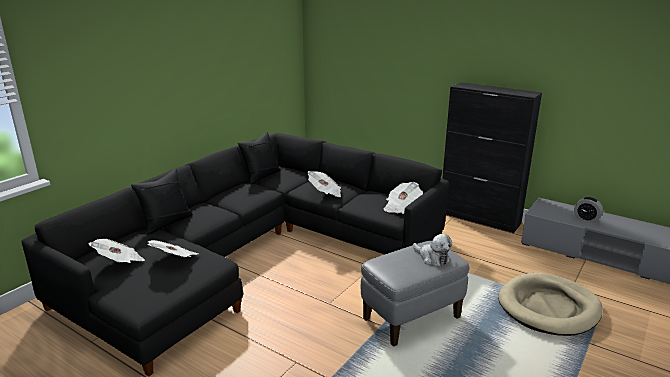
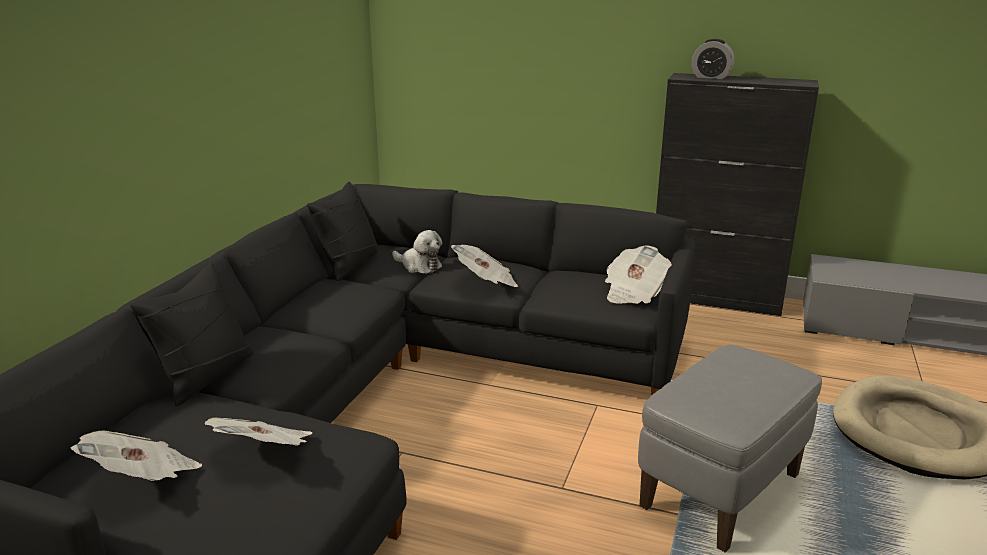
camera: 15 degrees left, 0 degrees up
plush toy [413,234,452,266] -> plush toy moved to [392,230,442,274]
alarm clock [574,197,603,223] -> alarm clock moved to [692,39,735,79]

